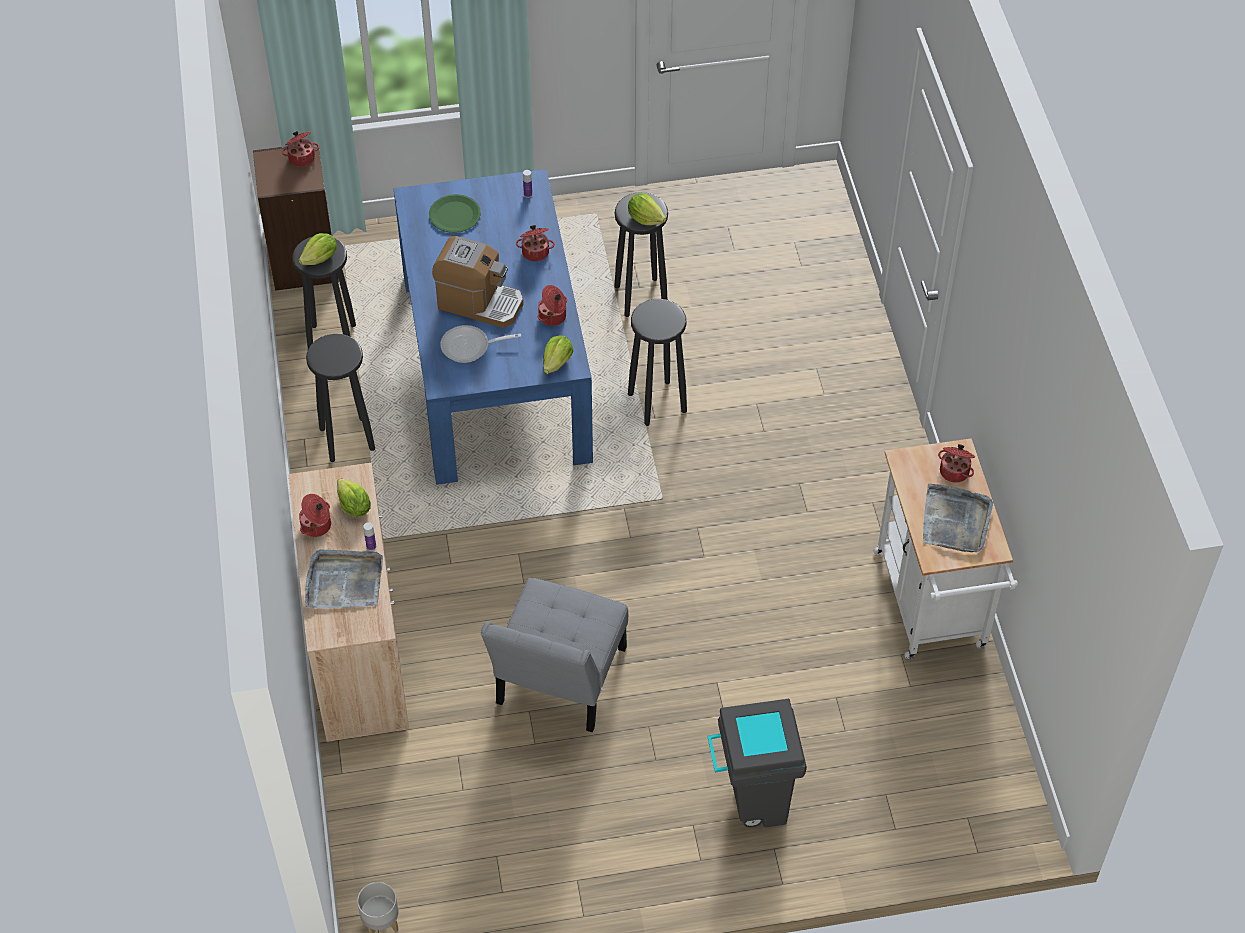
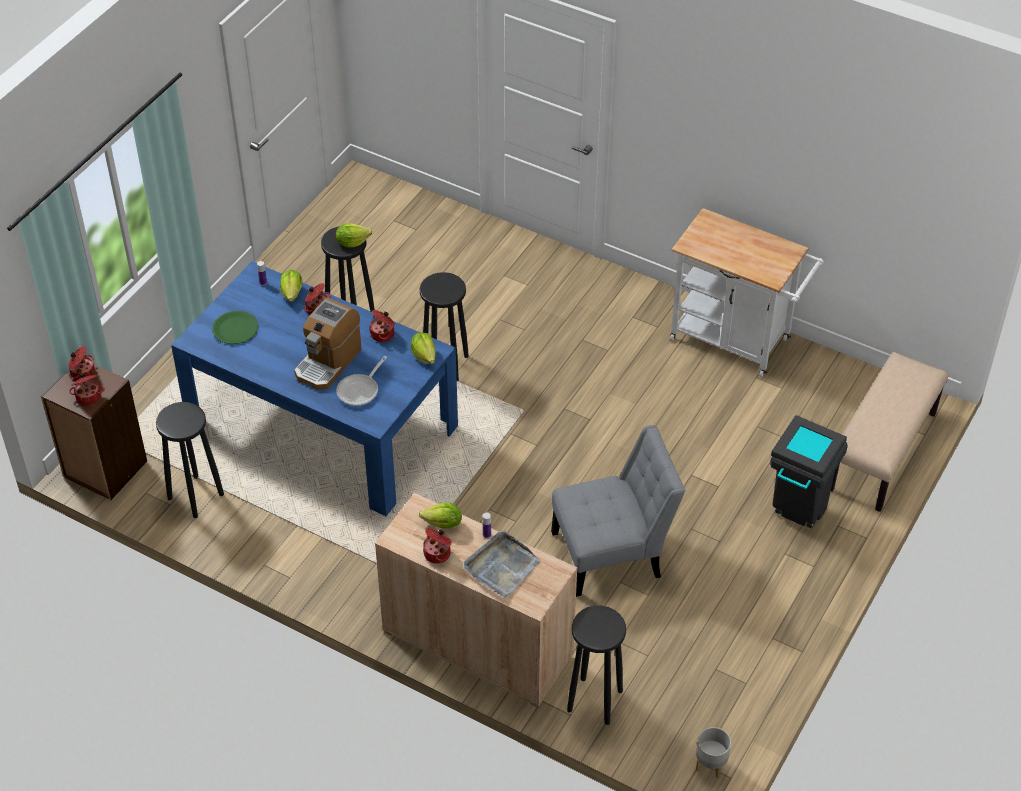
camera: 50 degrees left, 5 degrees down
lettuce [299,233,337,265] -> lettuce moved to [280,270,303,302]
black stool [306,334,375,462] -> black stool moved to [567,606,626,725]
coffee machine [432,236,524,328] -> coffee machine turned 150 degrees clockwise [294,298,362,390]
grey chair [481,578,628,733] -> grey chair turned 75 degrees counterclockwise [551,425,685,597]
grey tray [923,484,993,552] -> none
cooking pot [938,444,975,483] -> cooking pot moved to [69,373,105,406]
none -> beige bench [831,352,948,512]

